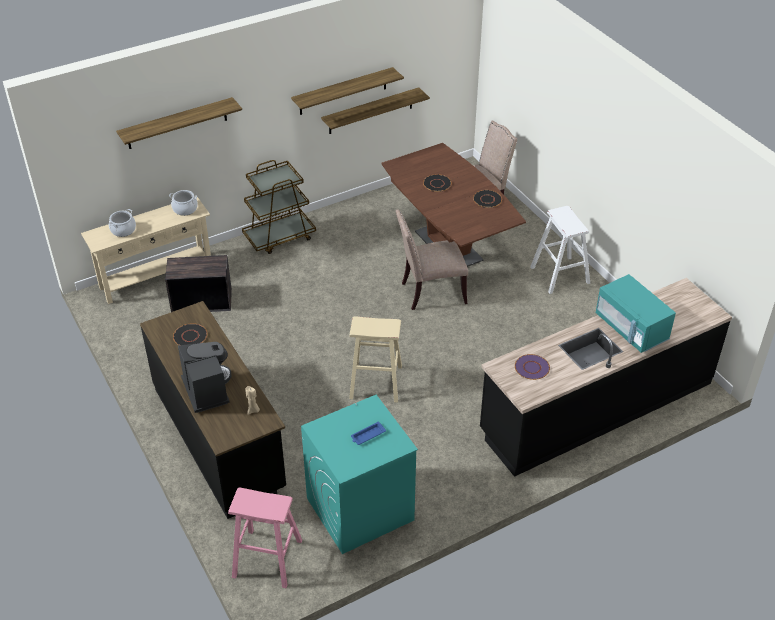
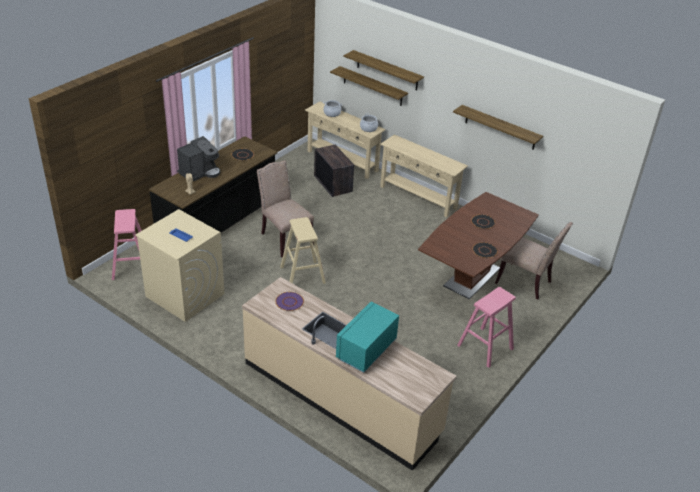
camera: 65 degrees right, 5 degrees down
brown cart [242,160,316,254] -> beige console table [380,134,468,217]
turquoise washing machine [301,395,418,554] -> beige washing machine [135,209,224,322]
shelf [321,87,430,134] -> shelf moved to [330,66,408,106]
beige chair [396,210,468,310] -> beige chair moved to [257,161,314,257]
black counter [480,278,732,477] -> beige counter [242,277,457,471]
white stool [530,206,590,294] -> pink stool [457,287,516,368]

